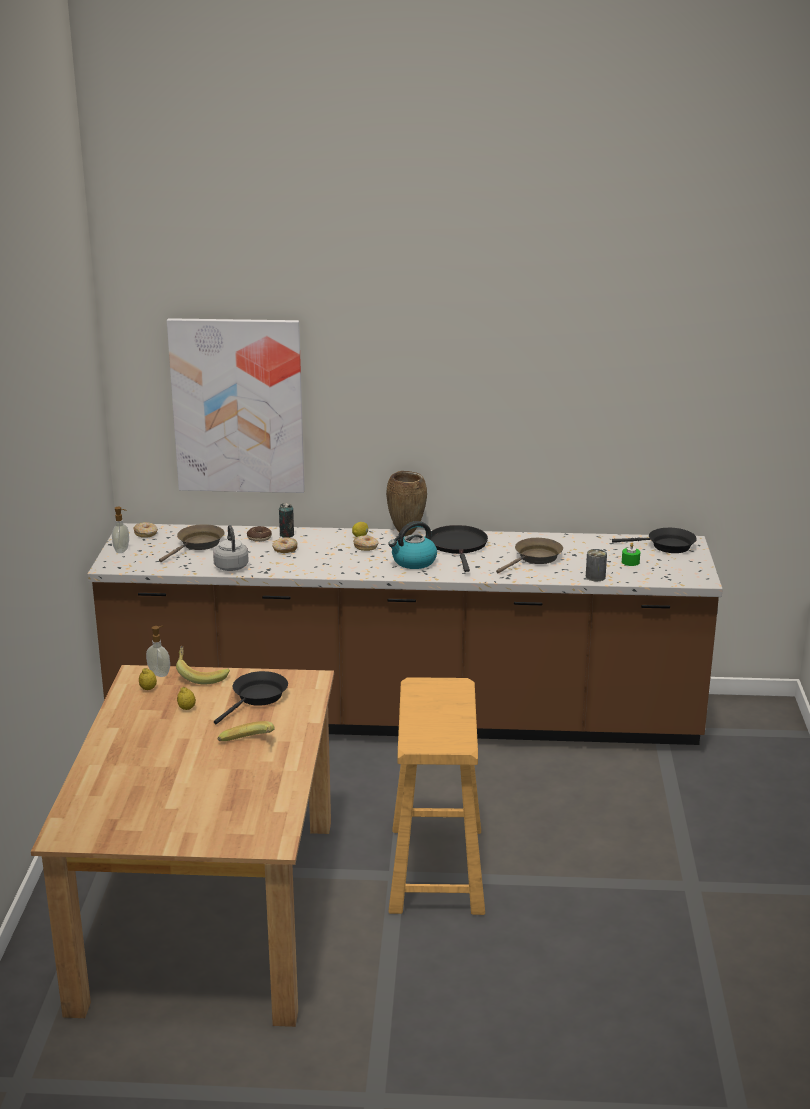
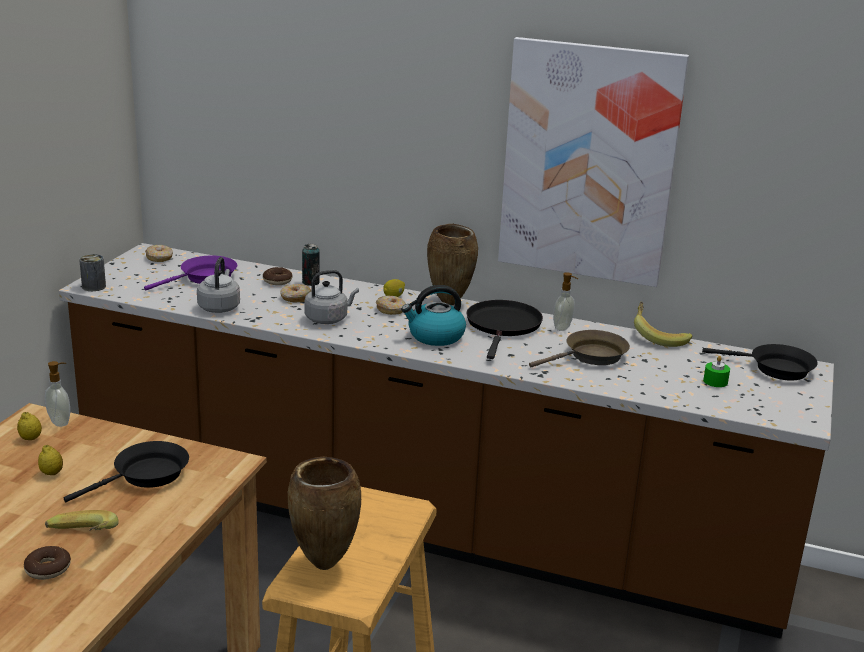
camera: 15 degrees right, 0 degrees up
soap dispenser [112,507,129,553] -> soap dispenser moved to [553,272,578,331]
brown frying pan [159,524,225,562] -> purple frying pan [144,255,237,290]
picture [167,318,305,493] -> picture moved to [498,37,689,287]
banana [176,646,230,685] -> banana moved to [634,301,692,347]
can [586,549,607,581] -> can moved to [79,254,106,291]
none -> donut [24,546,71,580]
none -> brown vase [288,457,361,570]
none -> grey kettle [304,270,359,324]

